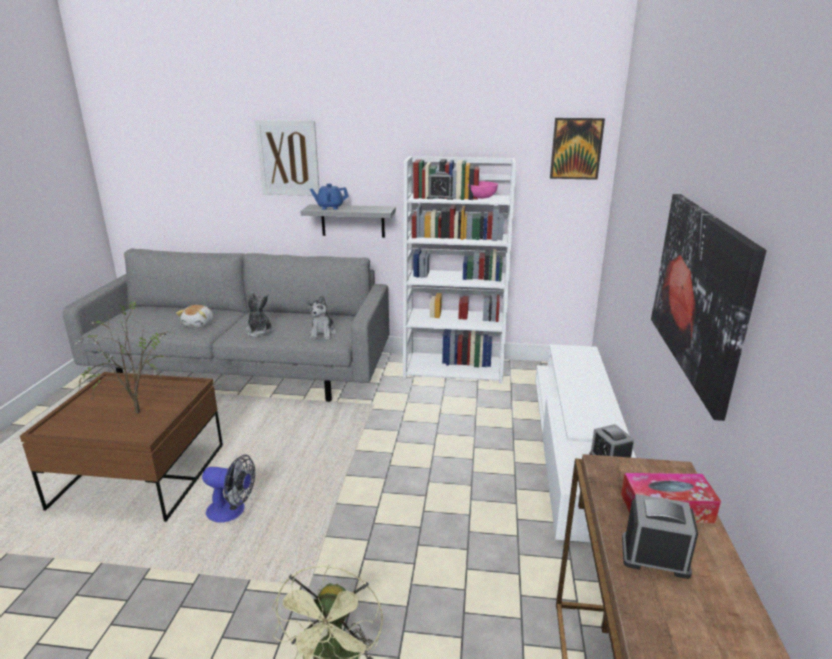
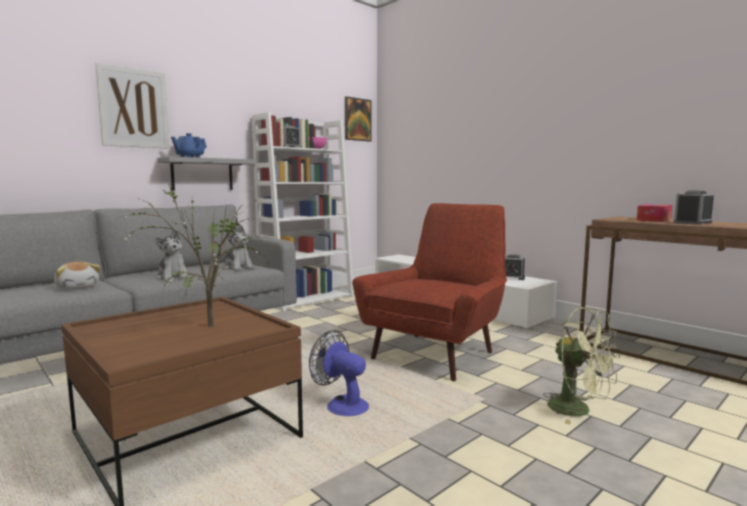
camera: 50 degrees left, 15 degrees down
fan [202,455,255,523] -> fan turned 105 degrees counterclockwise [309,330,369,416]
plush toy [246,292,274,337] -> plush toy turned 135 degrees counterclockwise [155,230,189,281]
picture [651,194,767,421] -> none
none -> red armchair [352,203,507,381]

